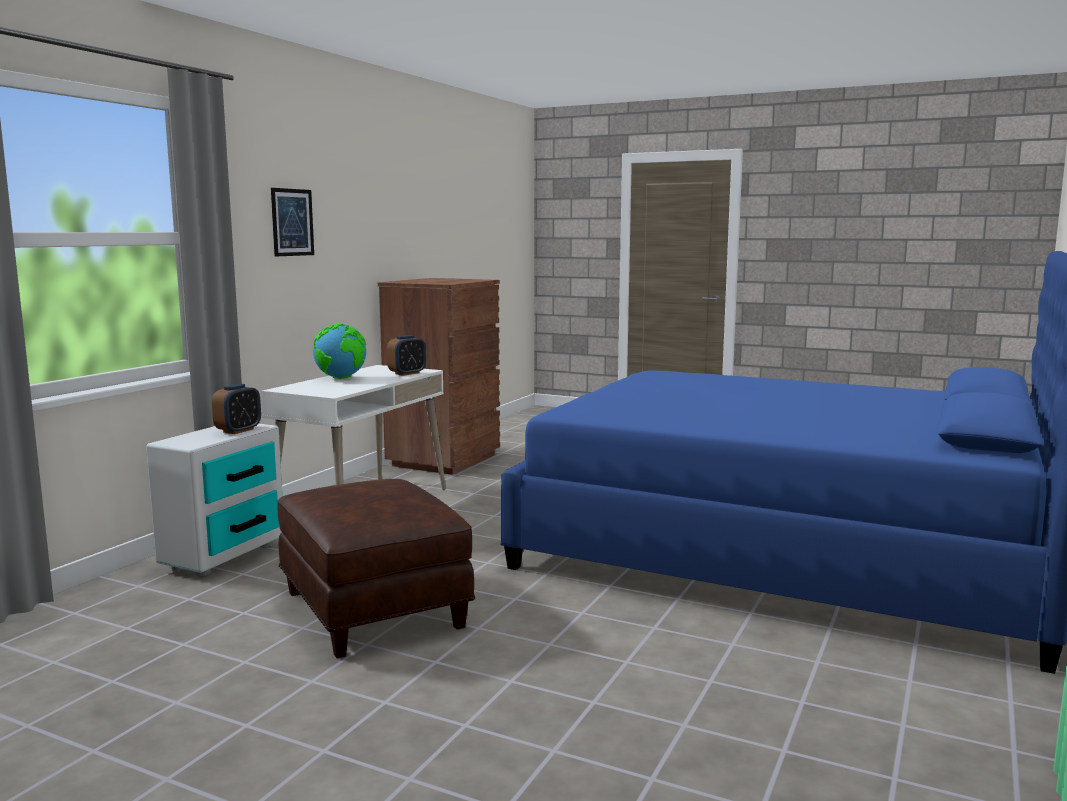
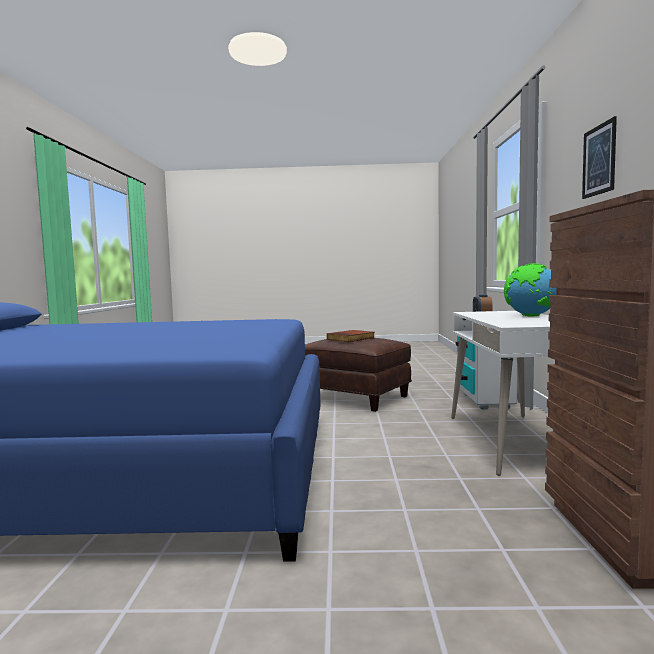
camera: 155 degrees right, 5 degrees down
alarm clock [387,335,426,376] -> none
none -> book [327,330,374,342]

